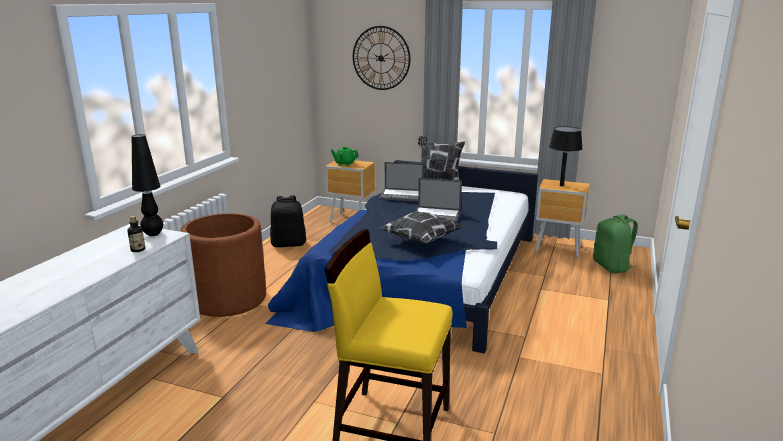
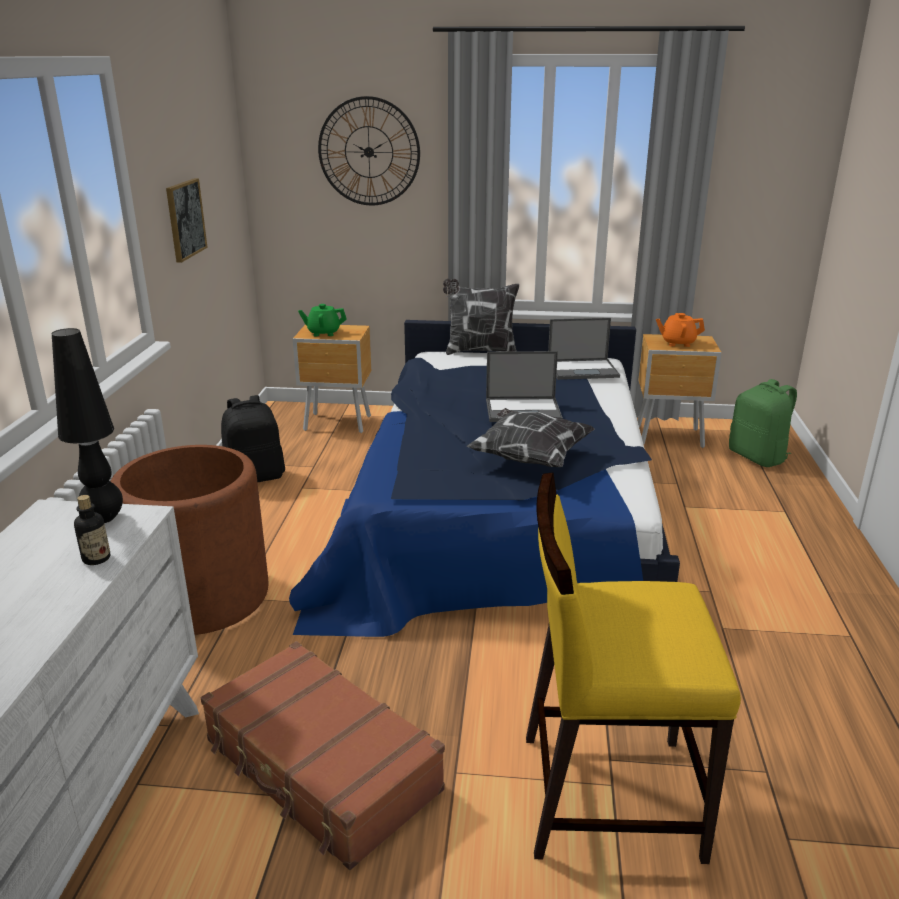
camera: 15 degrees left, 5 degrees up
laptop [379,162,424,202] -> laptop moved to [548,318,620,380]
black table lamp [549,126,583,186] -> orange teapot [656,313,705,347]
none -> picture [166,178,208,263]
none -> brown suitcase [201,641,445,870]

